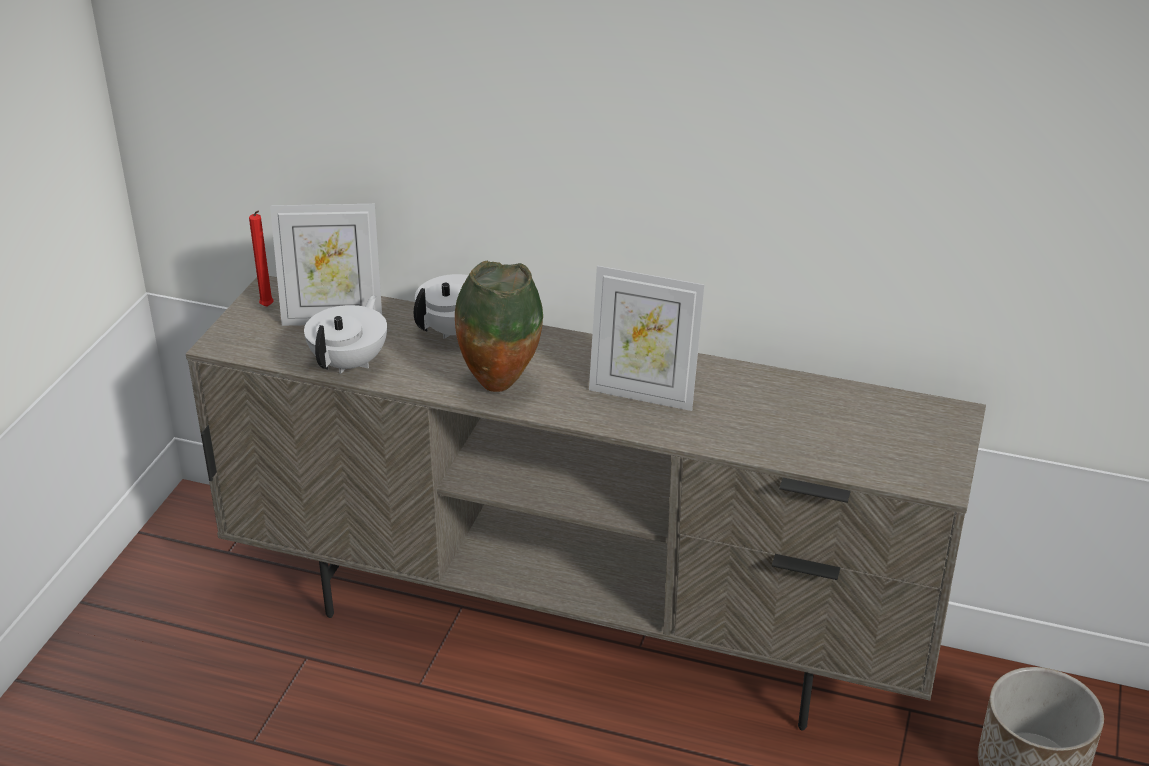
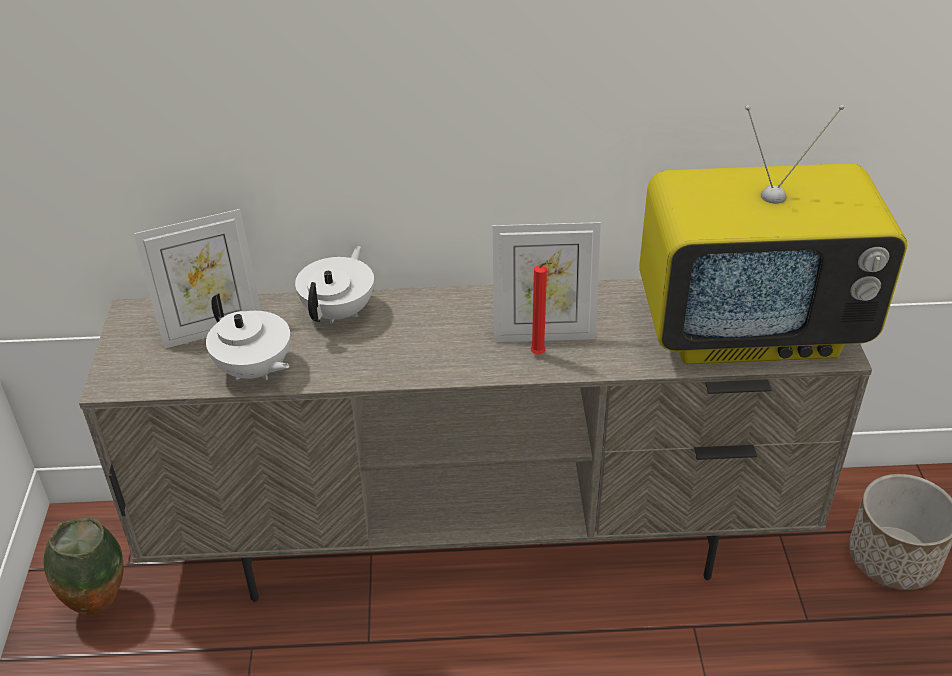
camera: 20 degrees left, 5 degrees up
red candle [249,211,274,307] -> red candle moved to [531,262,552,354]
white teapot [304,295,387,374] -> white teapot turned 135 degrees clockwise [206,294,290,380]
vase [455,260,543,392] -> vase moved to [44,517,124,616]
none -> television [639,105,907,364]

